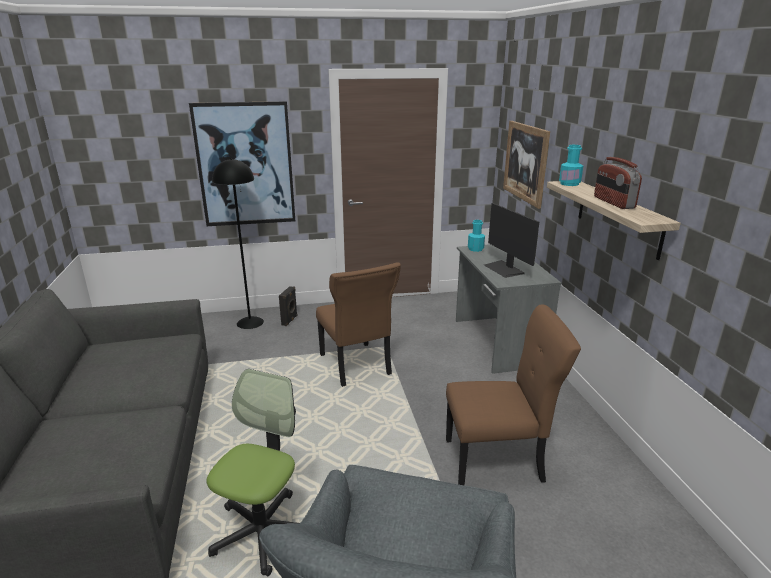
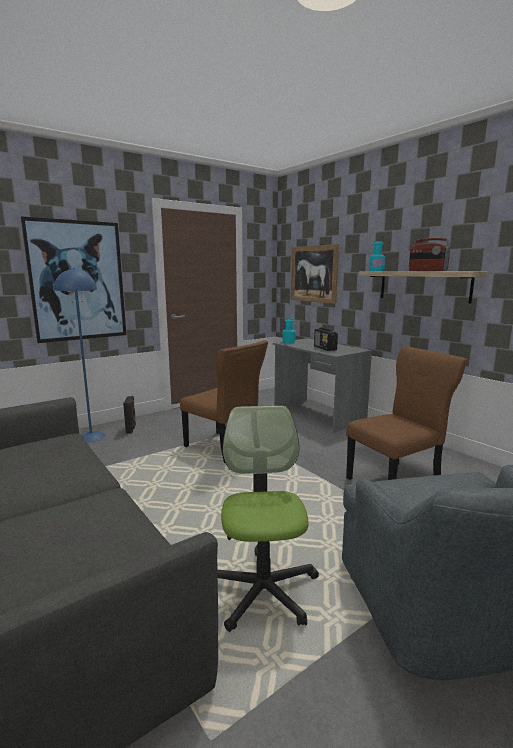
camera: 25 degrees left, 10 degrees down
black floor lamp [212,158,264,329] -> blue floor lamp [54,268,106,443]
monitor [484,203,539,278] -> radio [314,327,338,351]

